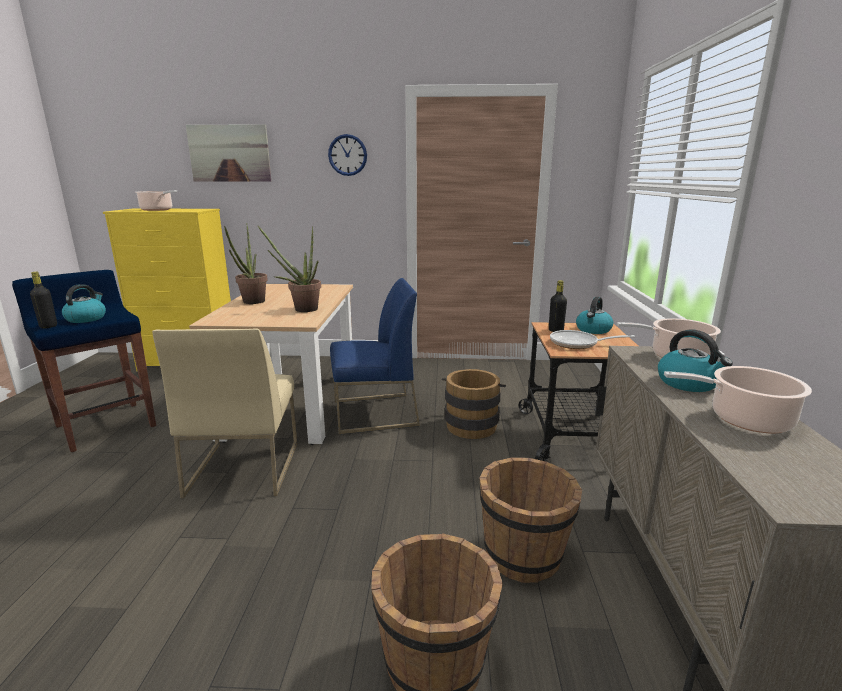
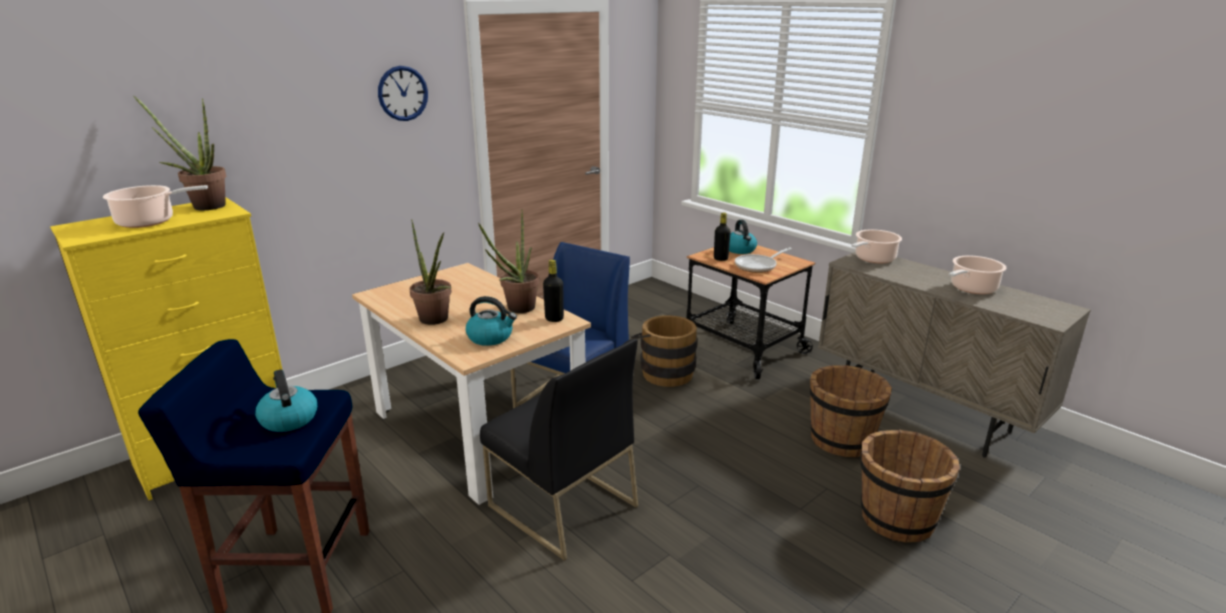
camera: 45 degrees left, 5 degrees up
black bottle [30,272,57,328] -> black bottle moved to [543,260,564,322]
beige chair [152,328,297,498] -> black chair [480,339,638,561]
picture [186,124,271,182] -> none
kettle [658,329,733,392] -> kettle moved to [466,296,517,346]
none -> potted plant [133,96,226,210]

